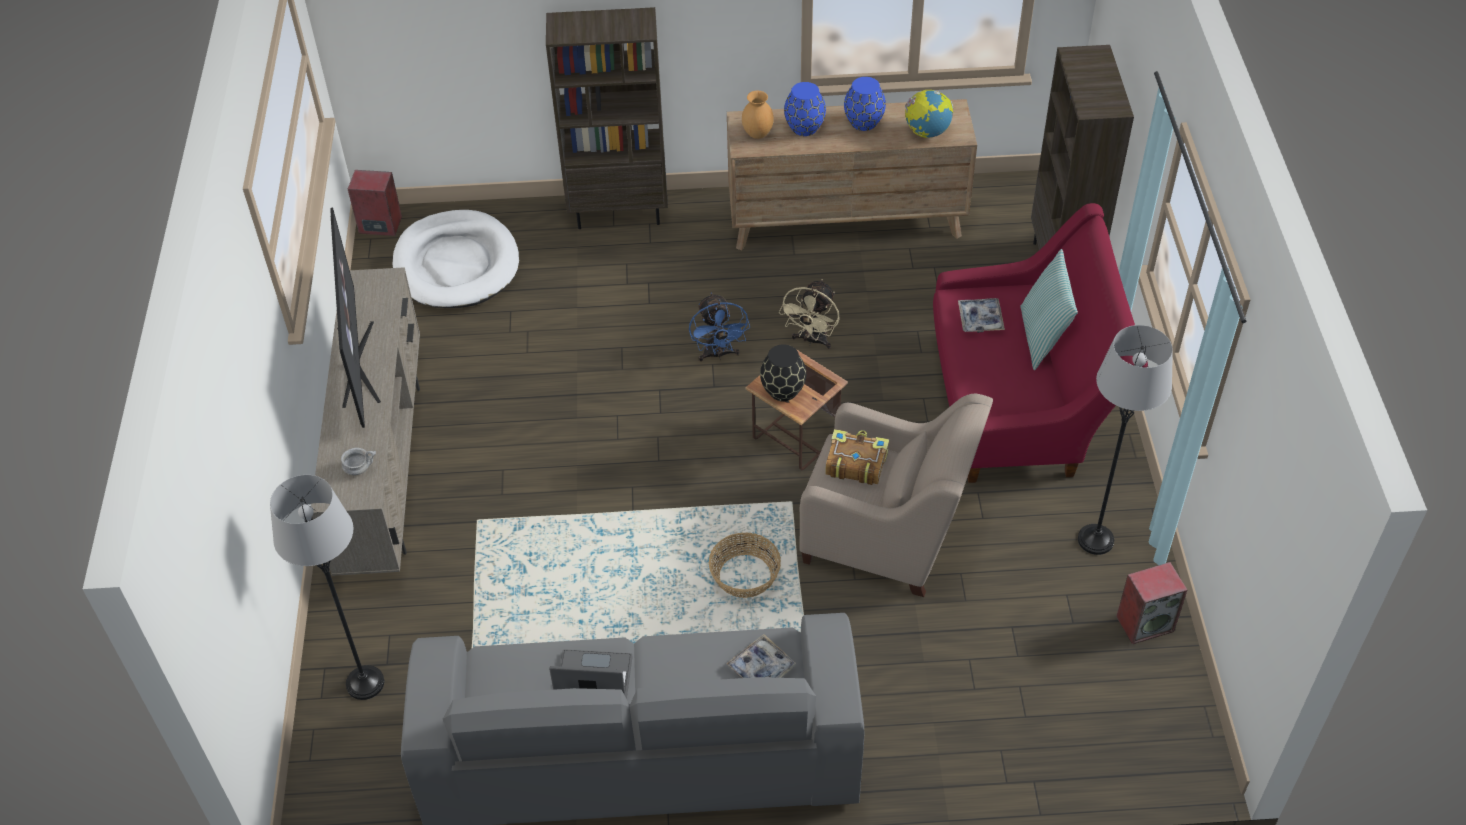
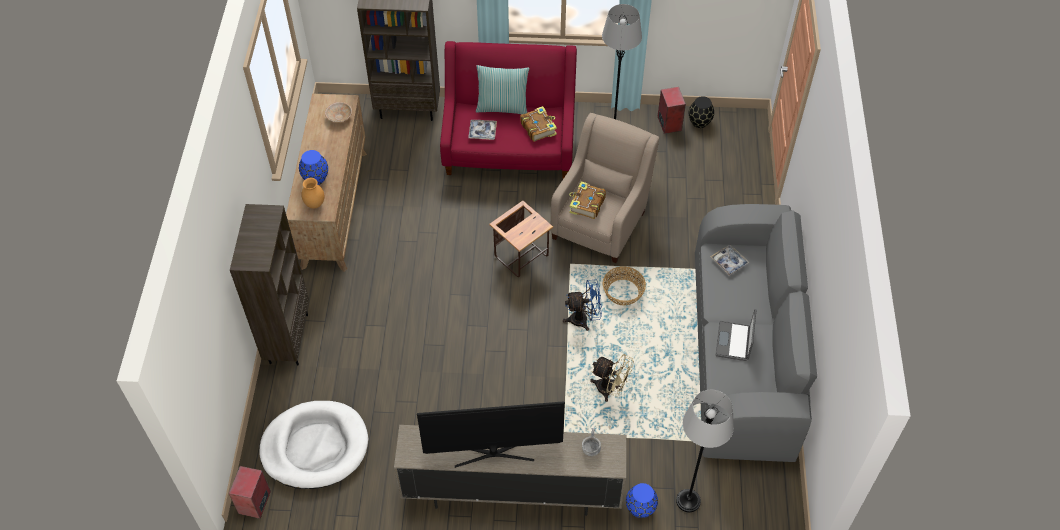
camera: 85 degrees left, 5 degrees up
blue fan [689,292,750,362] -> blue fan moved to [563,280,602,331]
black vase [760,345,806,401] -> black vase moved to [689,96,714,128]
beige fan [779,279,840,349] -> beige fan moved to [590,354,634,402]
blue vase [844,77,886,131] -> blue vase moved to [626,483,658,518]
globe [905,90,953,138] -> beige bowl [325,102,352,122]
none -> book [520,106,557,142]

